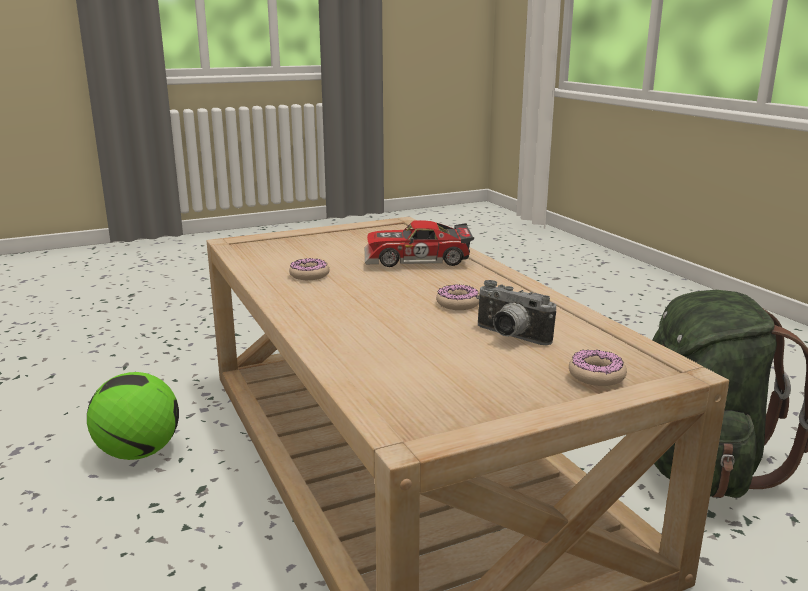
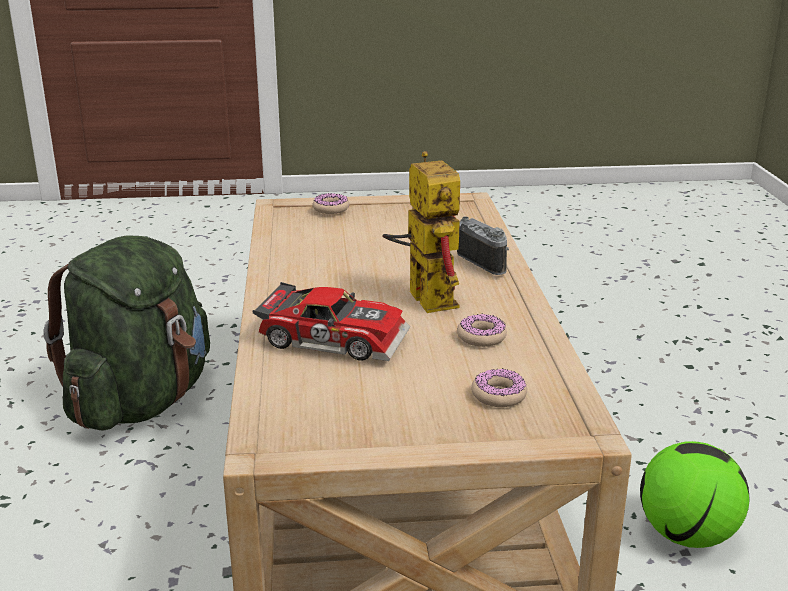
camera: 160 degrees left, 5 degrees up
donut [436,284,480,310] -> donut moved to [471,368,527,407]
camera [476,280,556,345] -> camera moved to [457,217,509,275]
none -> toy robot [383,151,460,313]

